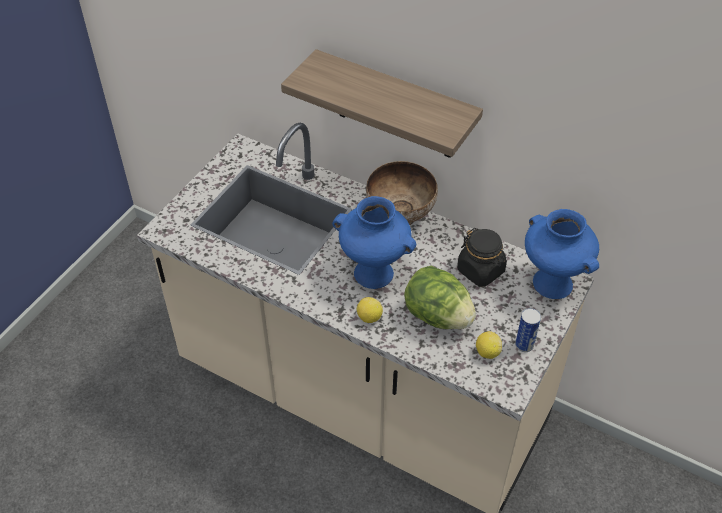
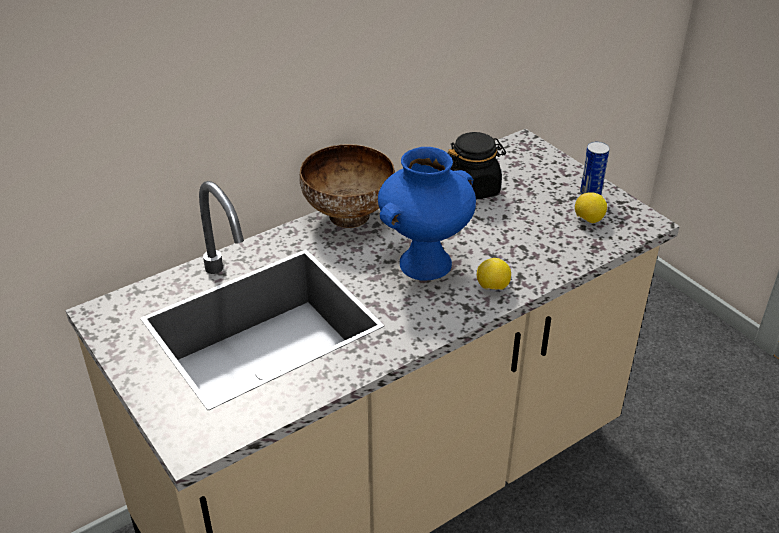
camera: 65 degrees left, 10 degrees down
shelf [281,49,483,158] -> none
lettuce [404,266,476,329] -> none
blue vase [525,209,599,299] -> none

